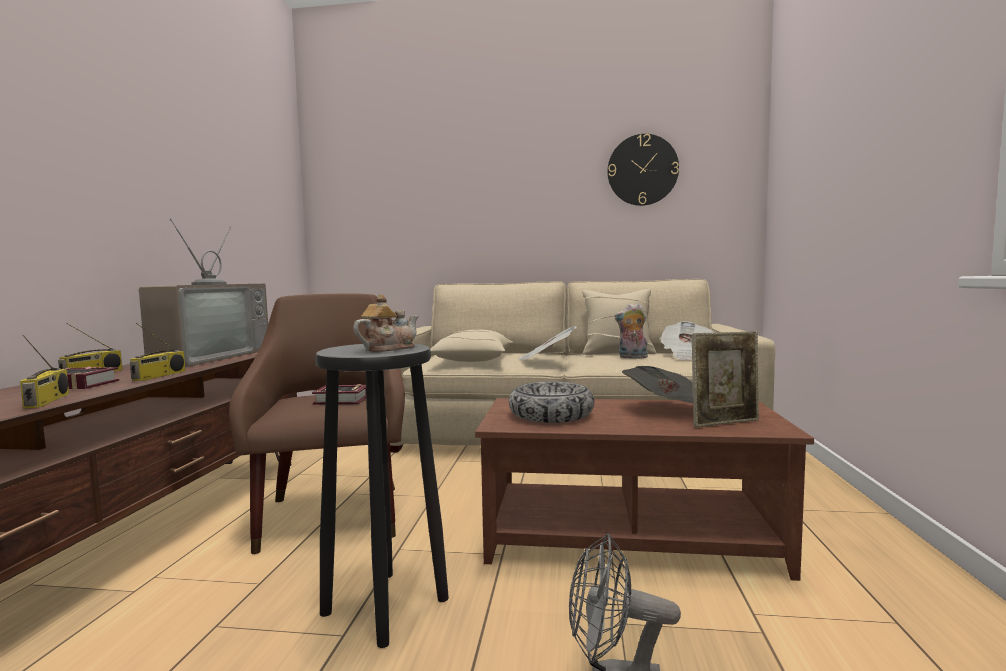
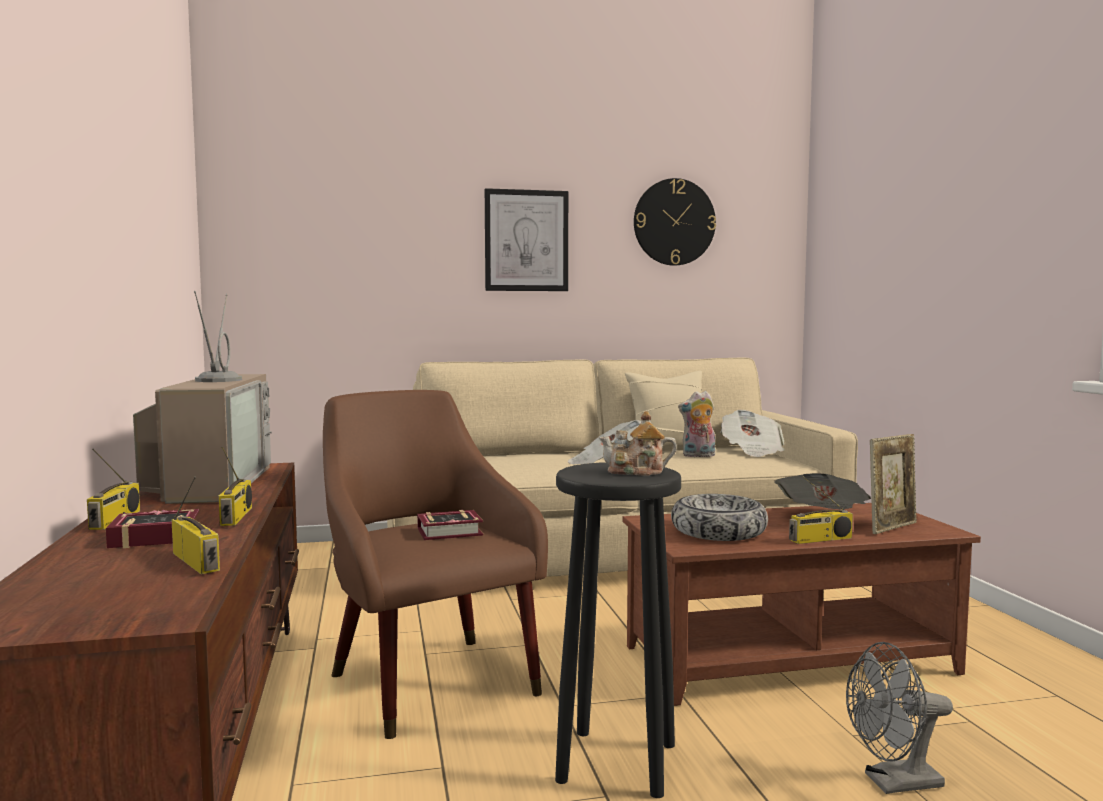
camera: 20 degrees left, 0 degrees up
teapot [353,294,418,352] -> teapot turned 120 degrees counterclockwise [599,411,677,476]
beige pillow [430,330,514,362] -> none
none -> picture [485,188,568,291]
none -> radio [789,476,853,544]

